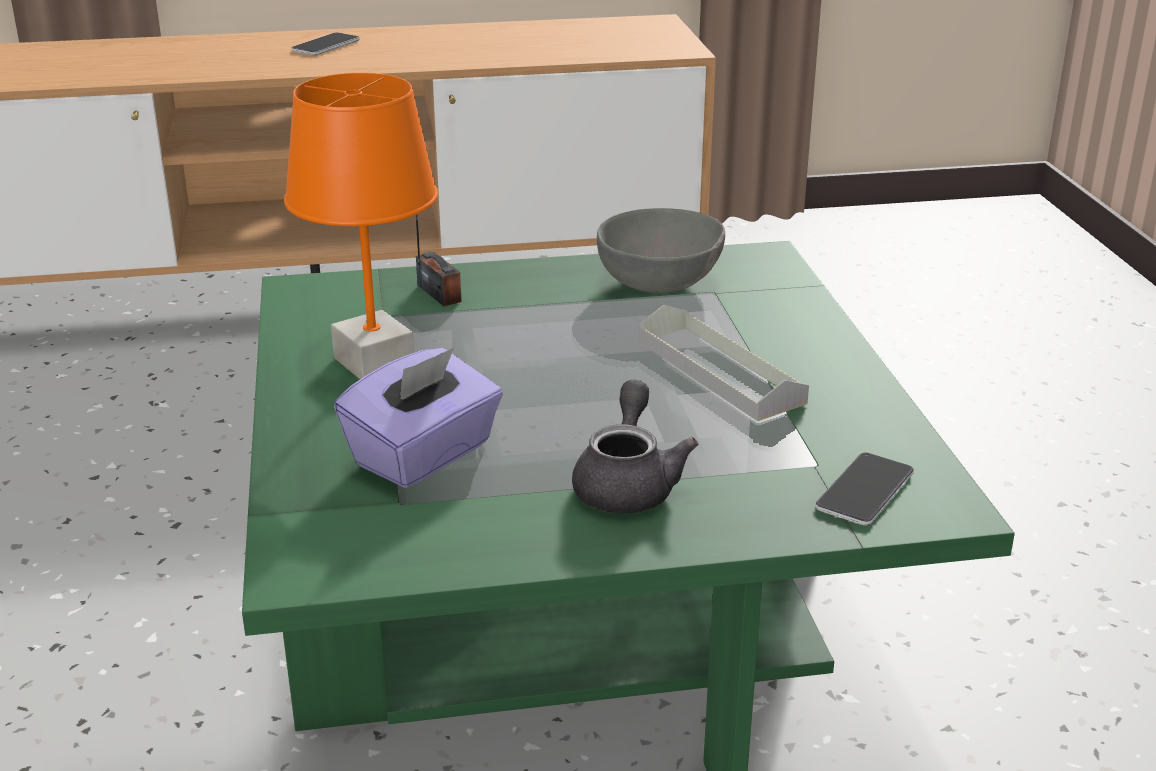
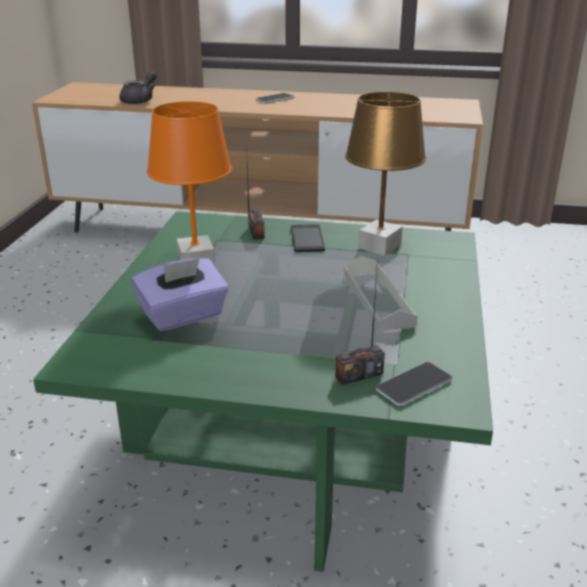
camera: 20 degrees right, 0 degrees up
grey teapot [572,380,698,514] -> grey teapot moved to [119,71,156,104]
grey bowl [597,208,725,293] -> brown table lamp [345,92,426,256]
none -> phone [291,224,325,252]
none -> radio [335,258,385,385]

